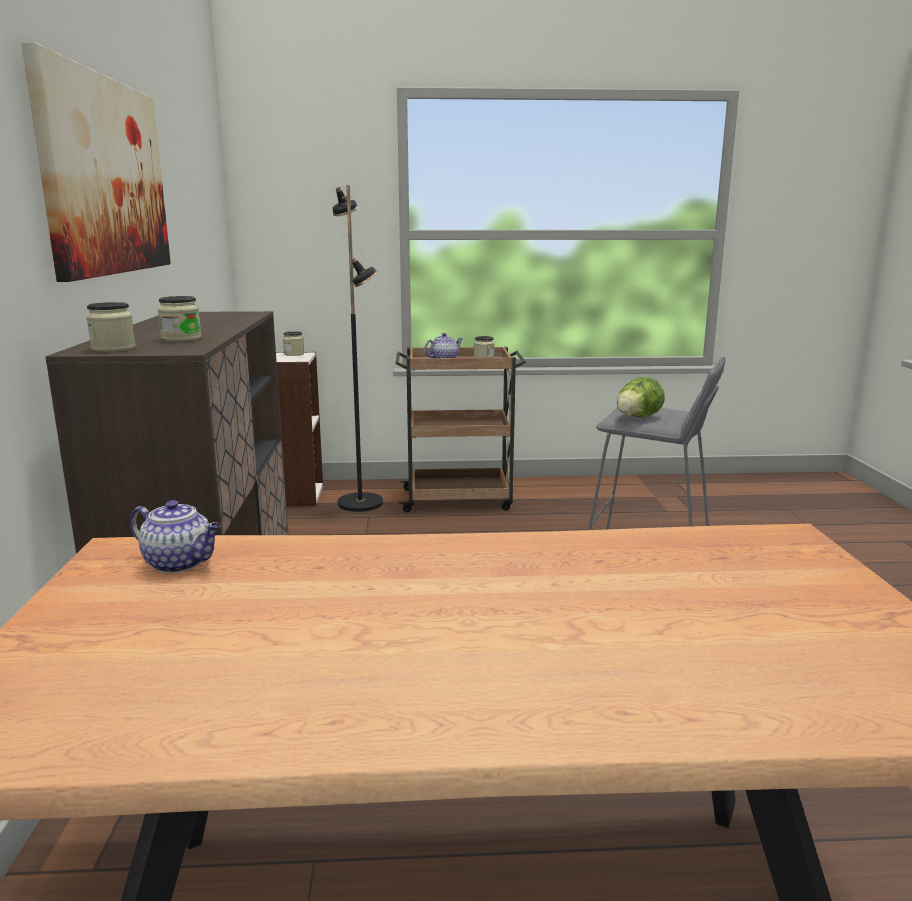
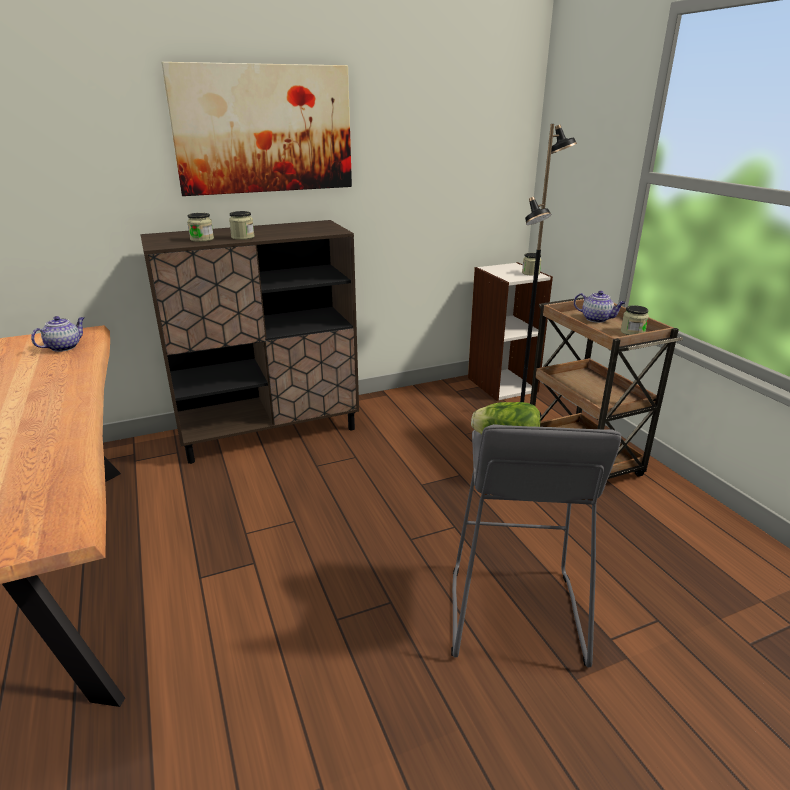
camera: 70 degrees right, 10 degrees up
jar [86,302,136,352] -> jar moved to [229,211,254,240]
teapot [130,500,221,573] -> teapot turned 150 degrees counterclockwise [31,316,85,352]

